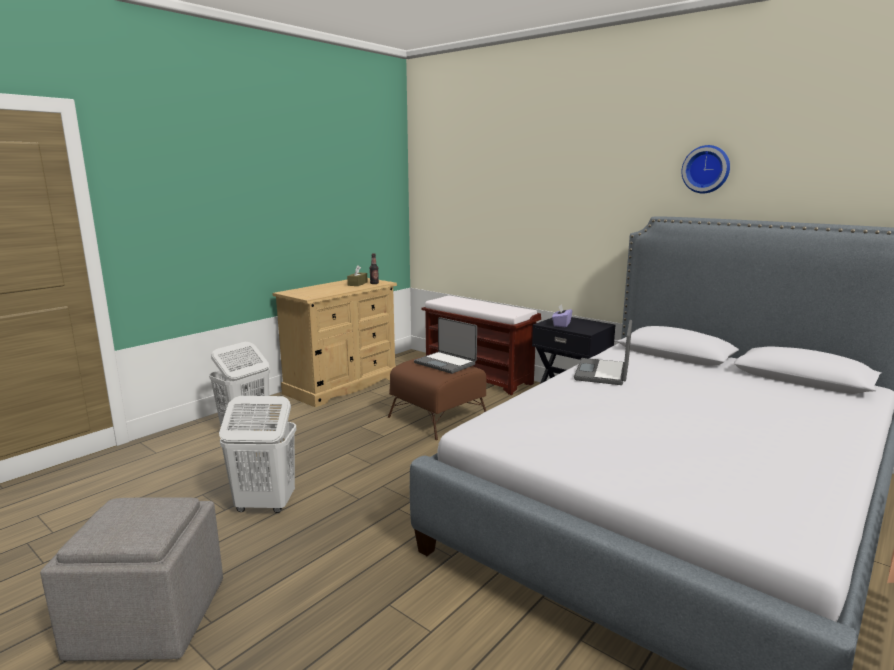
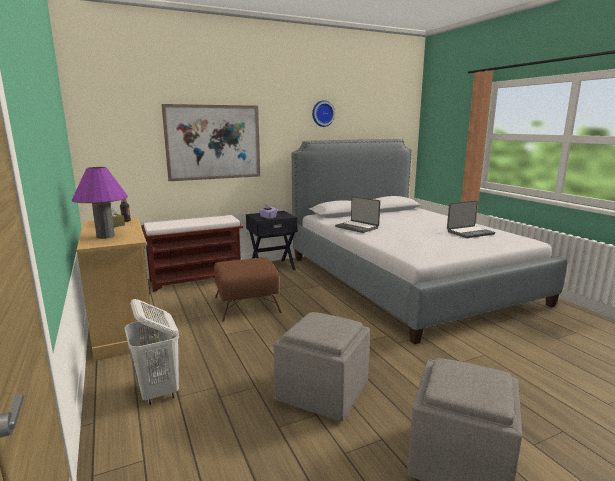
camera: 65 degrees left, 0 degrees up
white laundry basket [219,396,297,513] -> grey ottoman [273,312,370,422]
laptop [414,317,477,374] -> laptop moved to [447,201,495,238]
none -> purple table lamp [72,167,128,239]
none -> picture [161,104,260,181]

